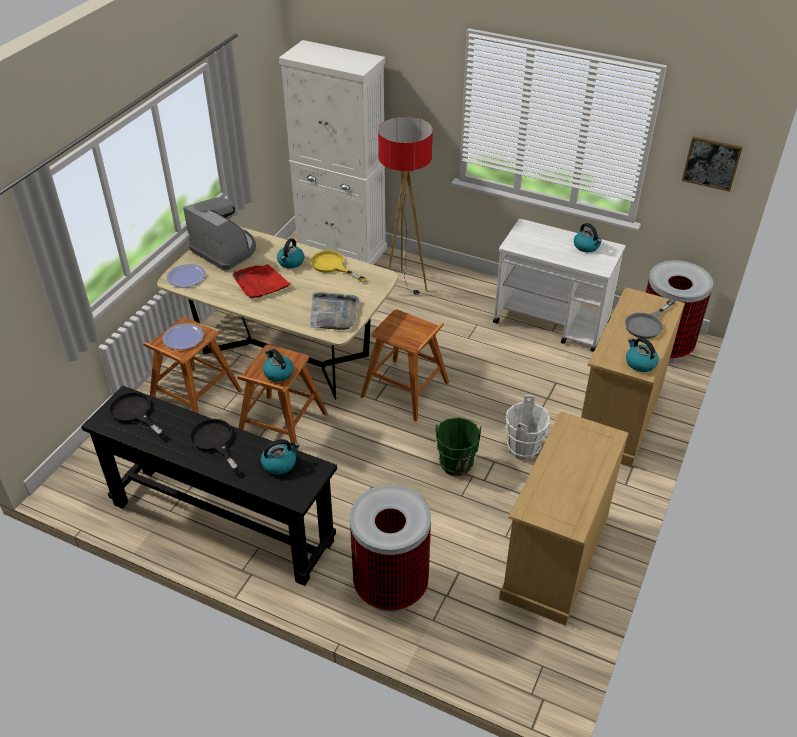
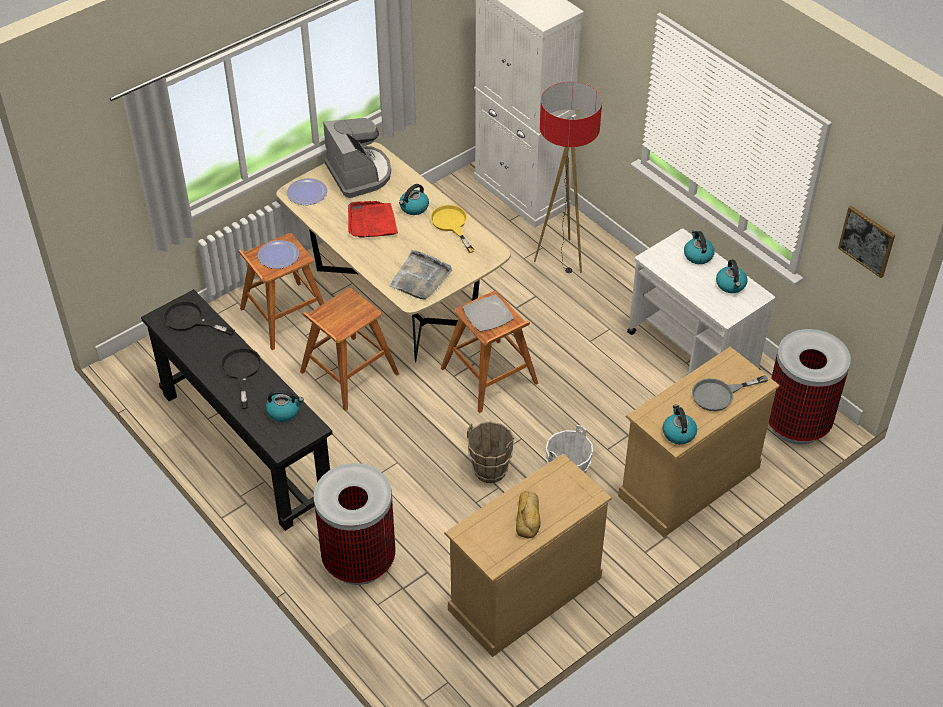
camera: 25 degrees right, 5 degrees up
black frying pan [109,392,168,439] -> black frying pan turned 45 degrees counterclockwise [163,301,235,336]
kettle [263,349,294,382] -> kettle moved to [684,230,715,264]
green bucket [436,417,481,476] -> brown bucket [467,421,514,483]
none -> plate [463,295,514,332]
none -> bread [516,491,541,538]

